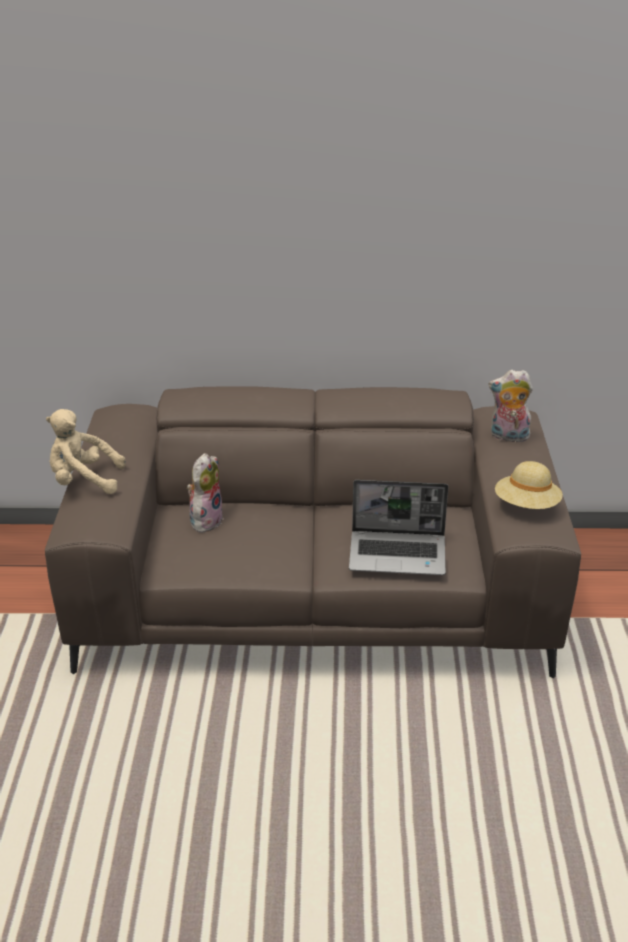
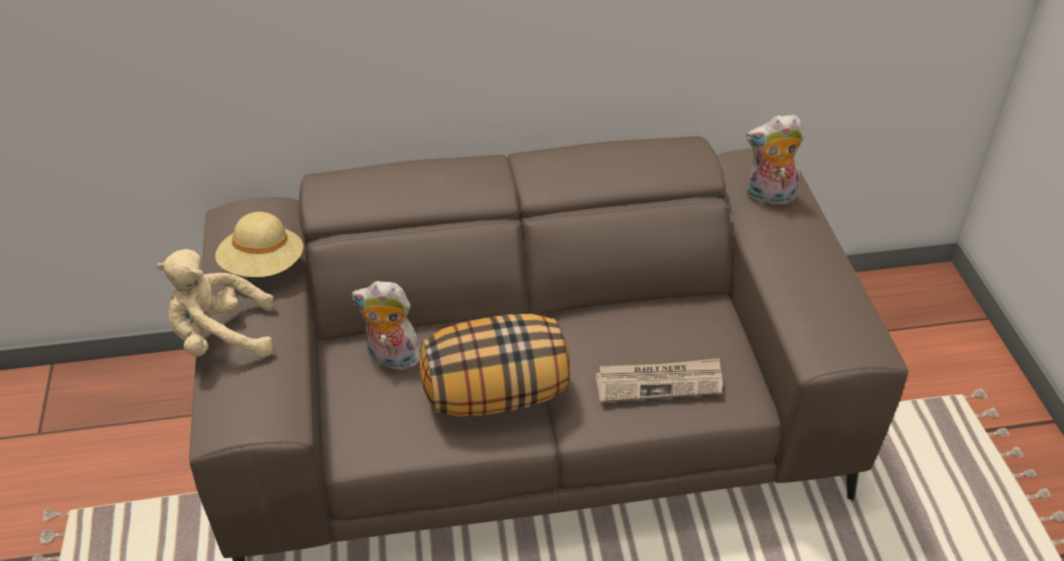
camera: 10 degrees left, 10 degrees up
plush toy [187,453,224,533] -> plush toy turned 90 degrees counterclockwise [352,281,420,370]
laptop [349,480,448,575] -> newspaper [596,358,723,403]
beige hat [495,461,563,509] -> beige hat moved to [215,212,303,277]
none -> pillow [420,314,570,417]

